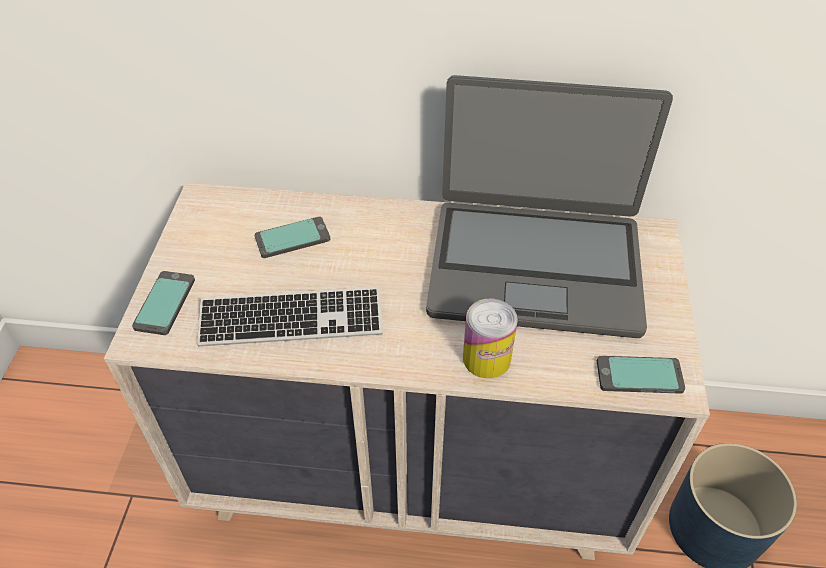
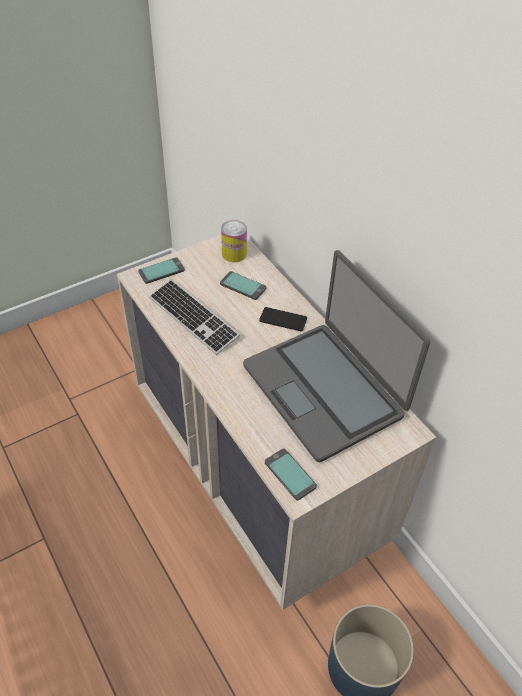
camera: 50 degrees right, 0 degrees up
can [463,299,518,378] -> can moved to [221,220,247,262]
none -> phone [259,307,307,331]

